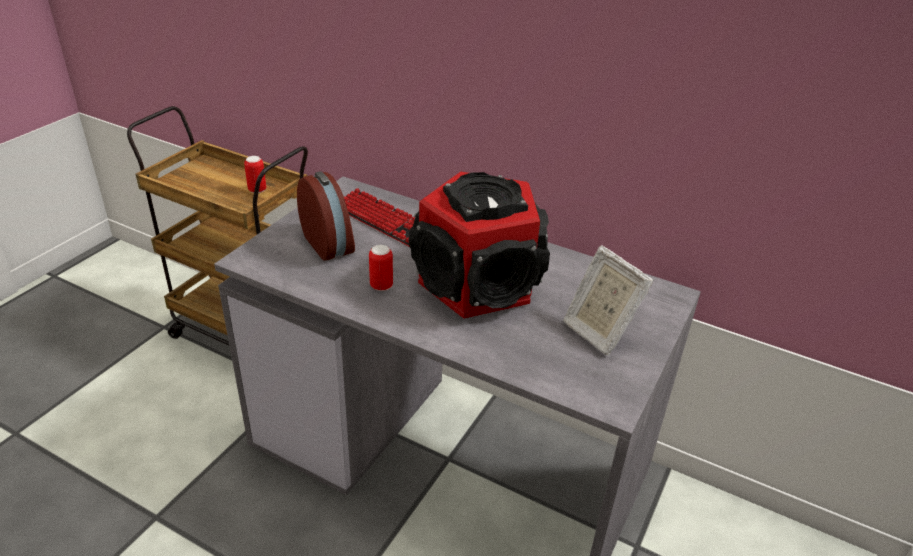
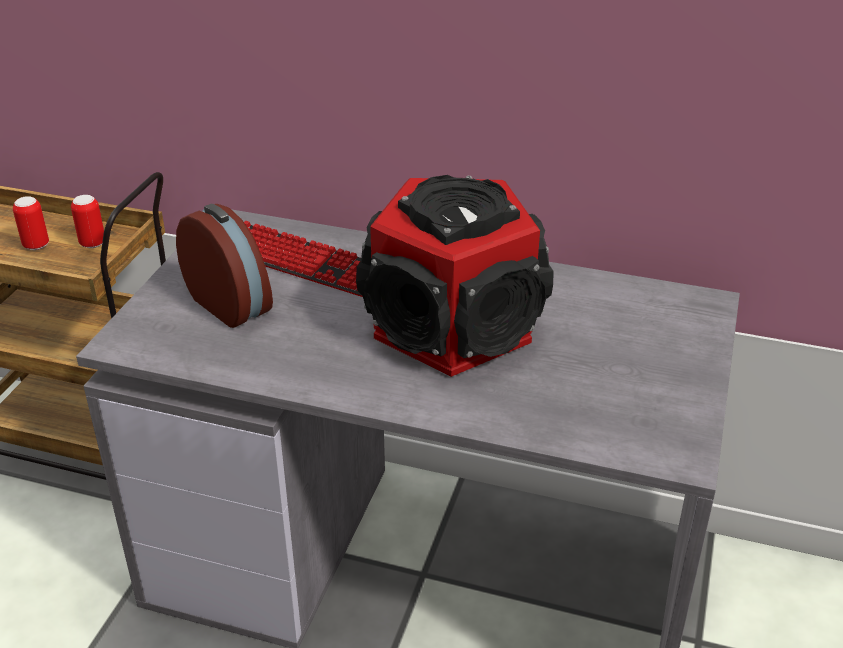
camera: 10 degrees left, 0 degrees up
can [369,245,393,291] -> can moved to [13,196,49,250]
picture frame [563,245,653,356] -> none

